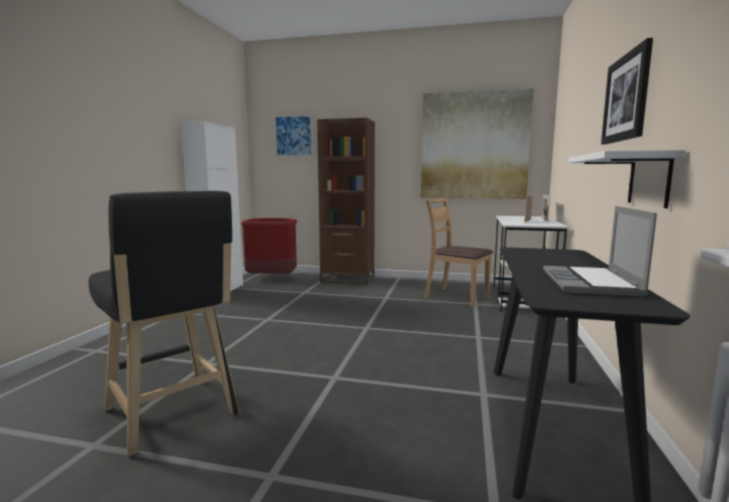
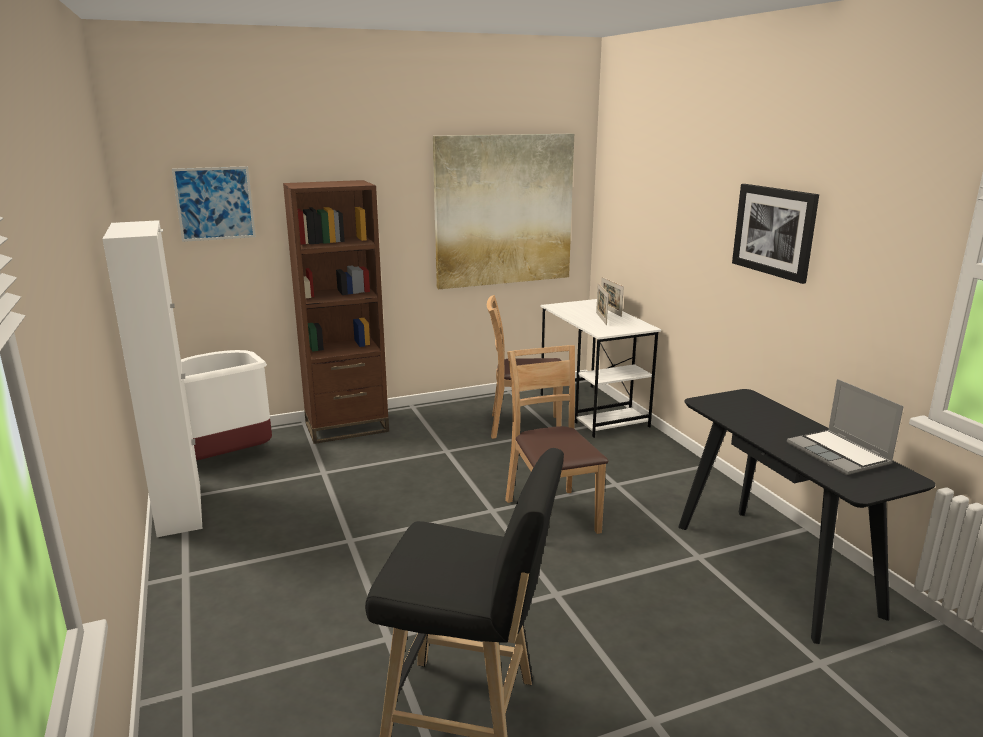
camera: 35 degrees left, 10 degrees up
red trash can [241,218,297,273] -> white trash can [181,350,272,460]
white shelf [568,150,686,208] -> none
none -> brown chair [505,345,608,534]

